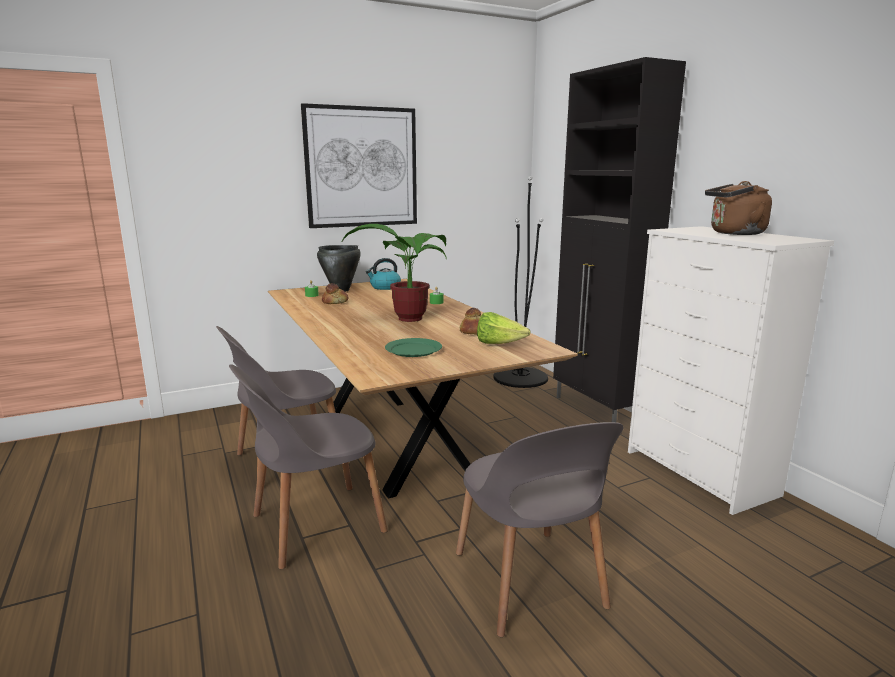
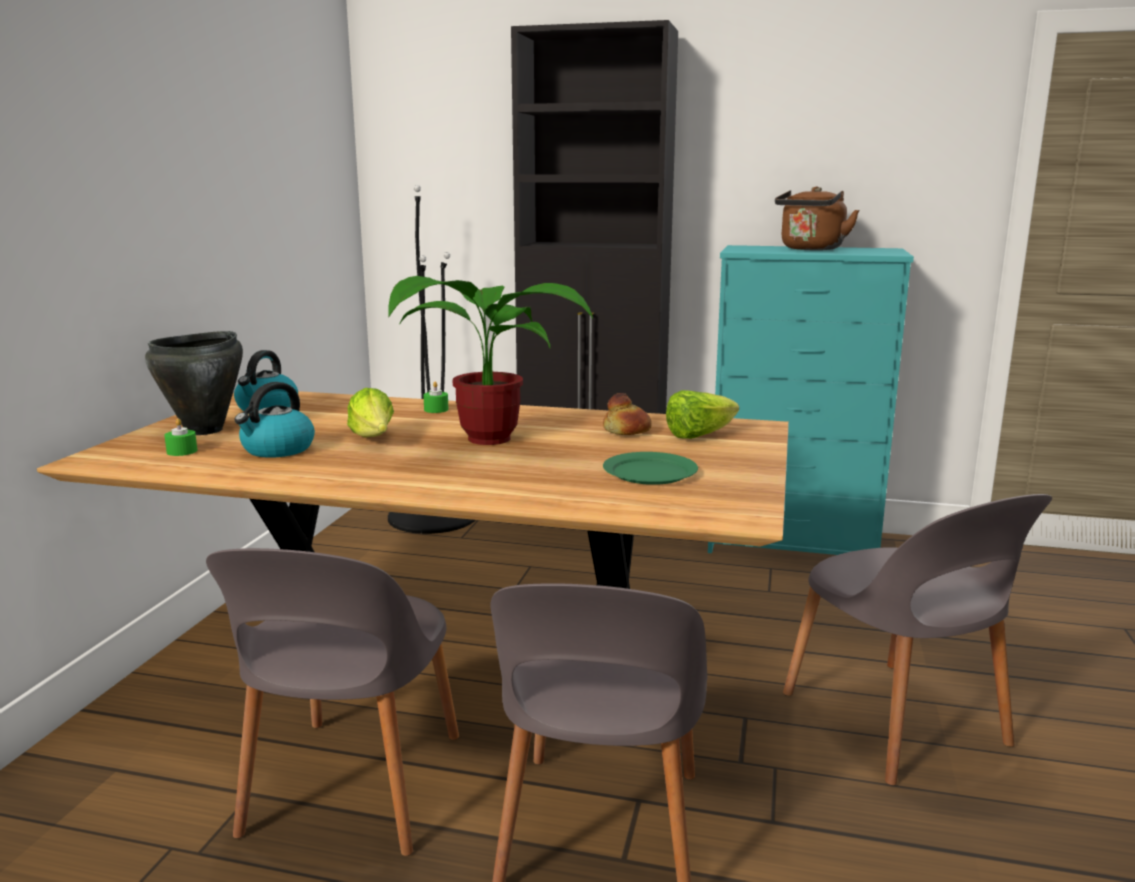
camera: 50 degrees left, 0 degrees up
picture [301,103,417,228] -> none
bread [322,283,349,304] -> kettle [234,382,315,458]
grey chair [456,422,623,637] -> grey chair turned 45 degrees clockwise [783,494,1052,785]
white dresser [628,226,834,515] -> turquoise dresser [708,245,914,555]
none -> lettuce [347,388,394,437]

